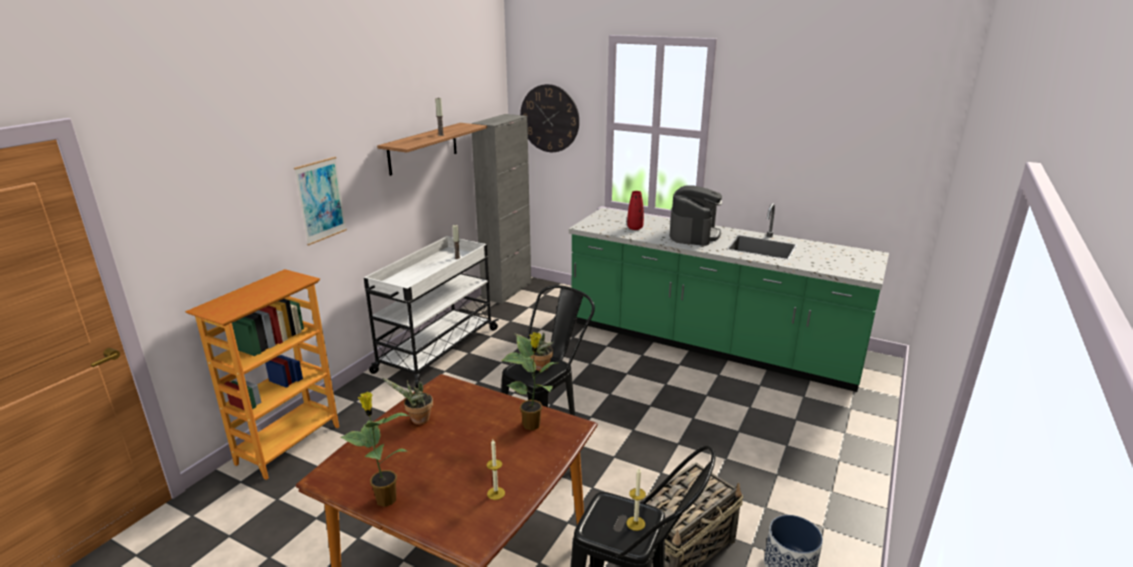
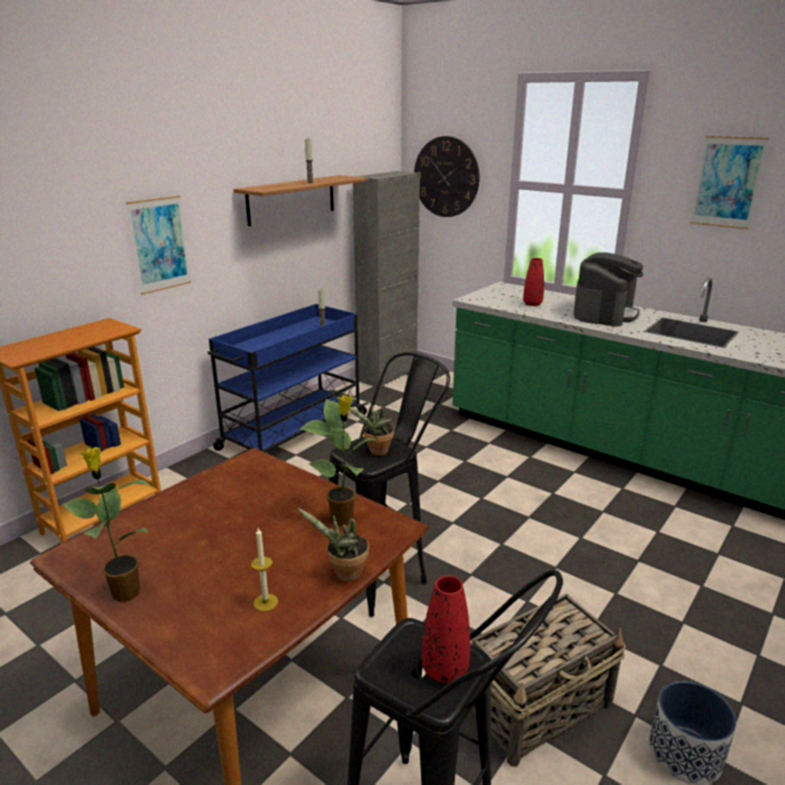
camera: 10 degrees right, 0 degrees up
white cart [364,236,499,388] -> blue cart [208,304,369,453]
potted plant [382,378,433,425] -> potted plant moved to [297,508,369,582]
candle [627,469,646,531] -> red vase [422,575,470,683]
none -> picture [690,136,769,229]

